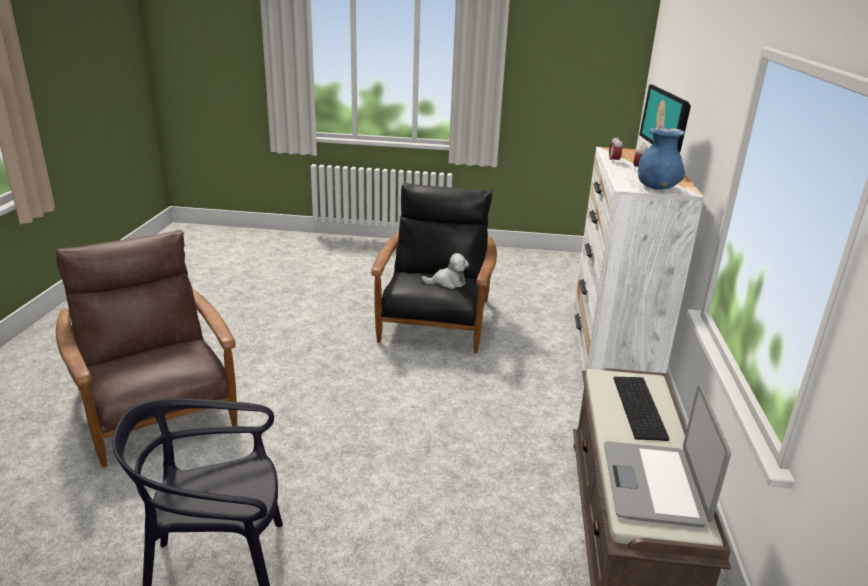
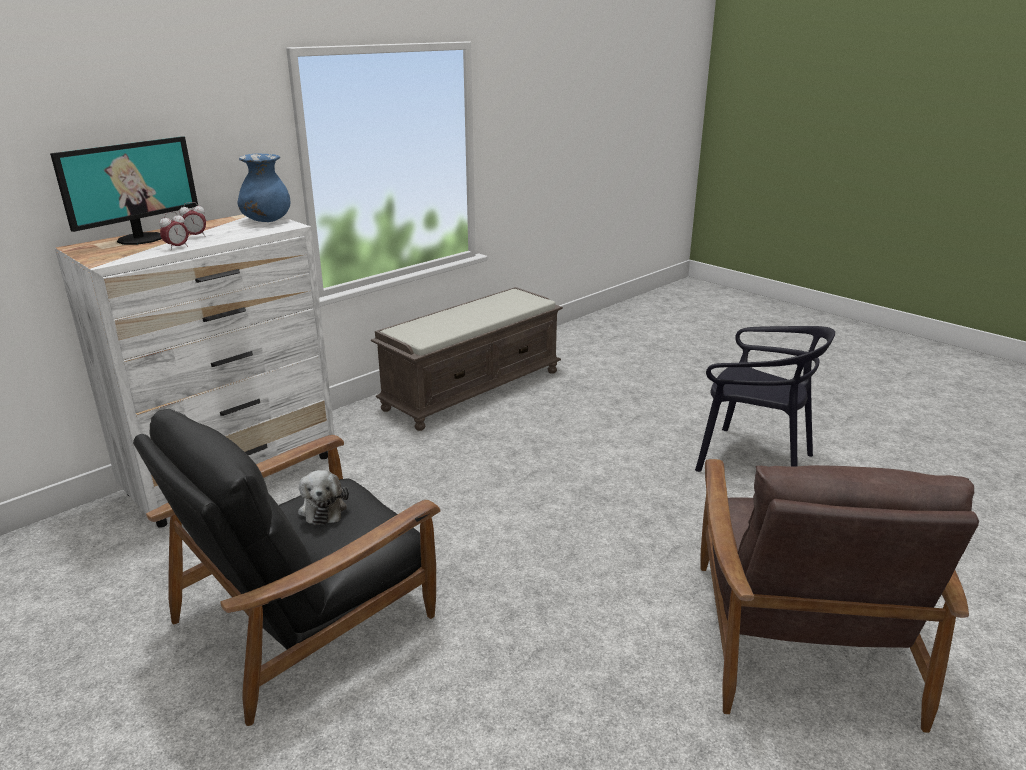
camera: 140 degrees left, 0 degrees up
plush toy [421,253,469,289] -> plush toy turned 135 degrees counterclockwise [298,470,349,525]
laptop [604,384,731,527] -> none
keyboard [613,377,669,441] -> none

